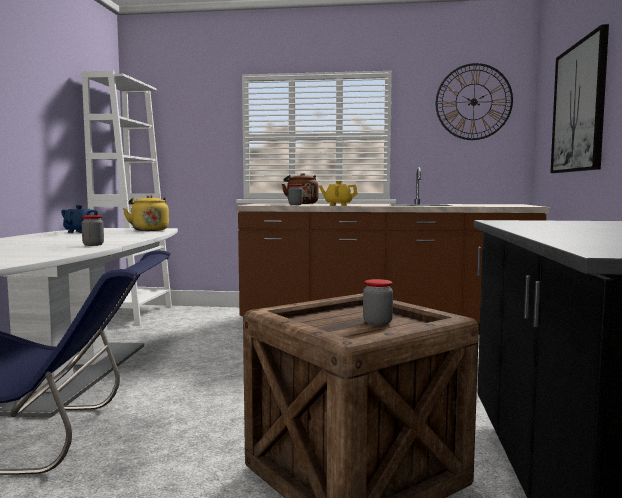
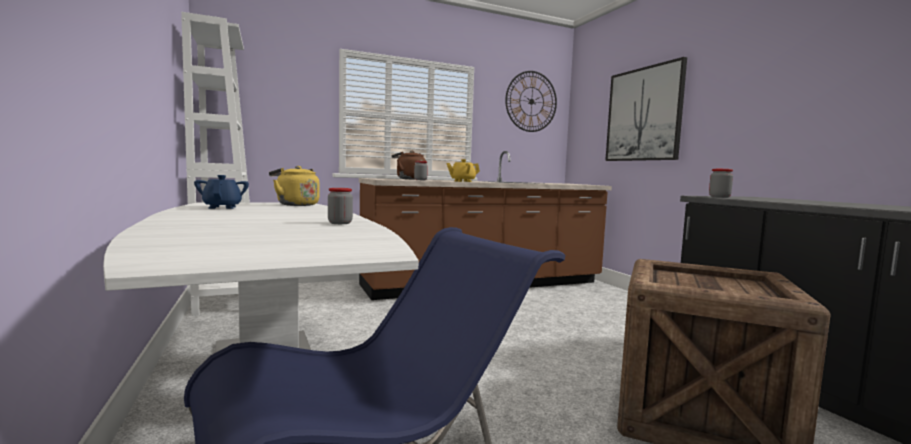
camera: 30 degrees left, 0 degrees up
jar [363,279,393,326] -> jar moved to [709,169,733,198]

